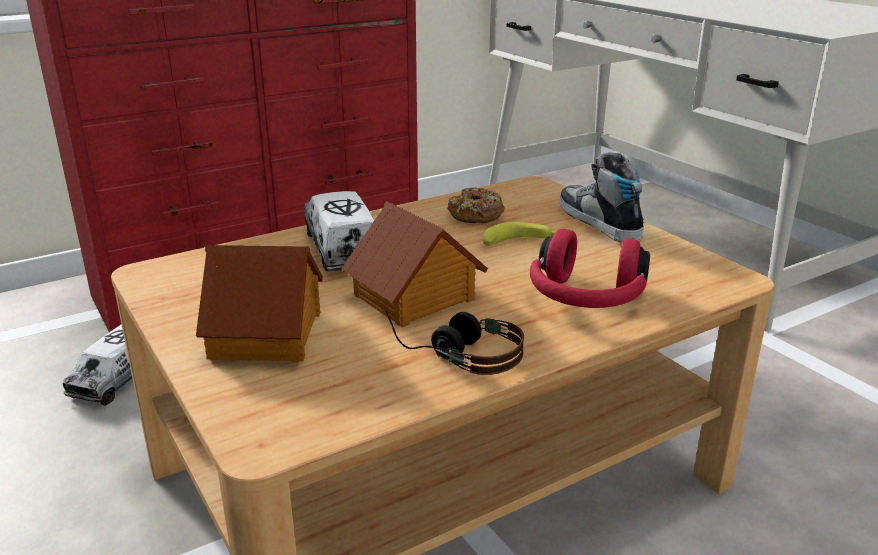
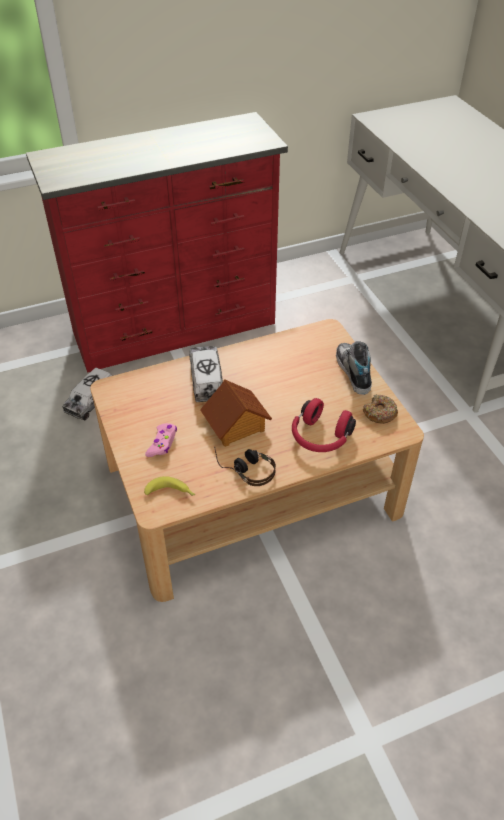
camera: 10 degrees right, 20 degrees up
toy house [196,245,323,362] -> pink game controller [145,423,177,457]
donut [447,187,505,223] -> donut moved to [363,394,398,424]
banana [482,222,556,246] -> banana moved to [144,476,196,496]

